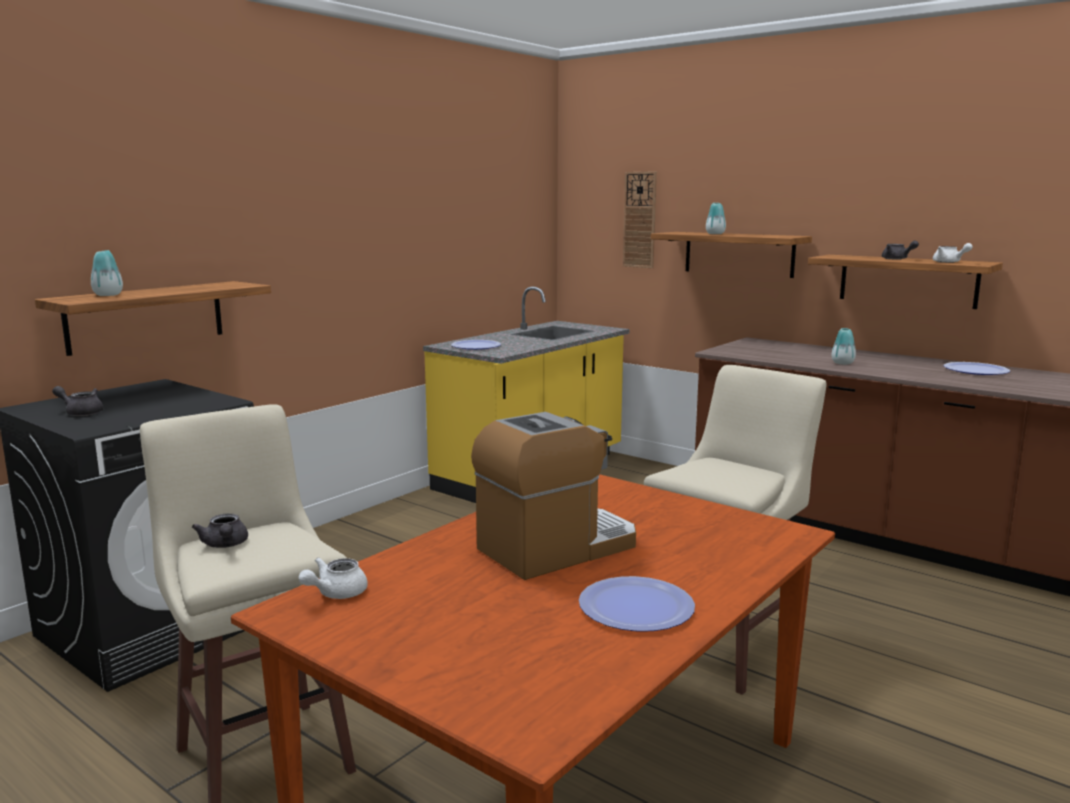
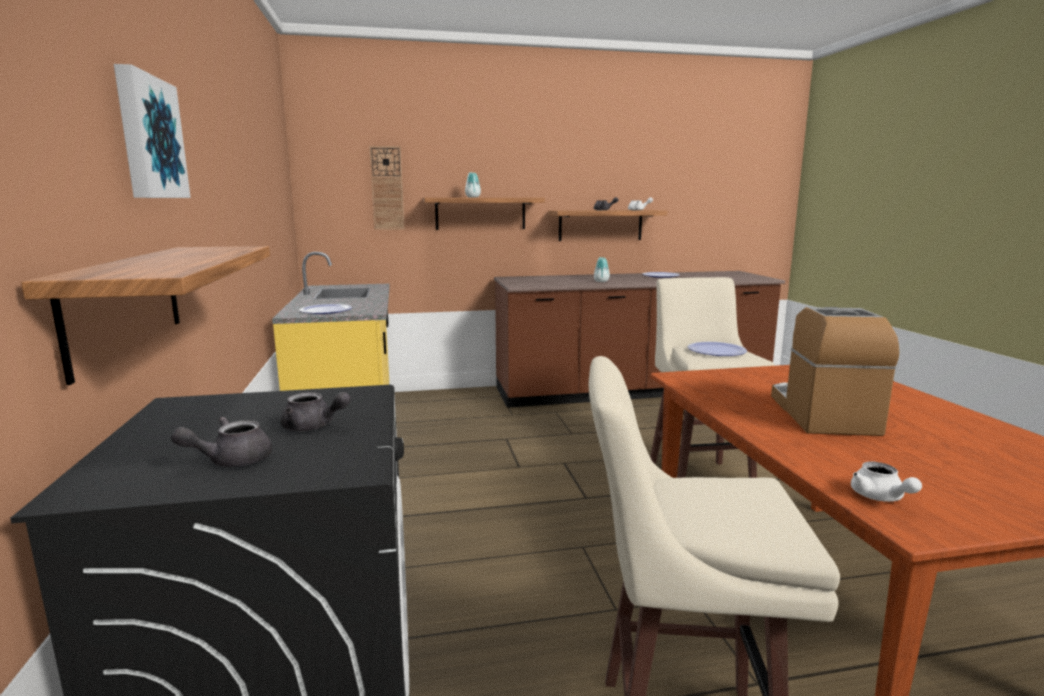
camera: 50 degrees left, 0 degrees up
vase [91,250,123,296] -> none
grey teapot [192,514,248,548] -> grey teapot moved to [280,392,351,431]
plate [579,576,695,632] -> plate moved to [687,342,747,356]
none -> picture [114,64,191,198]

